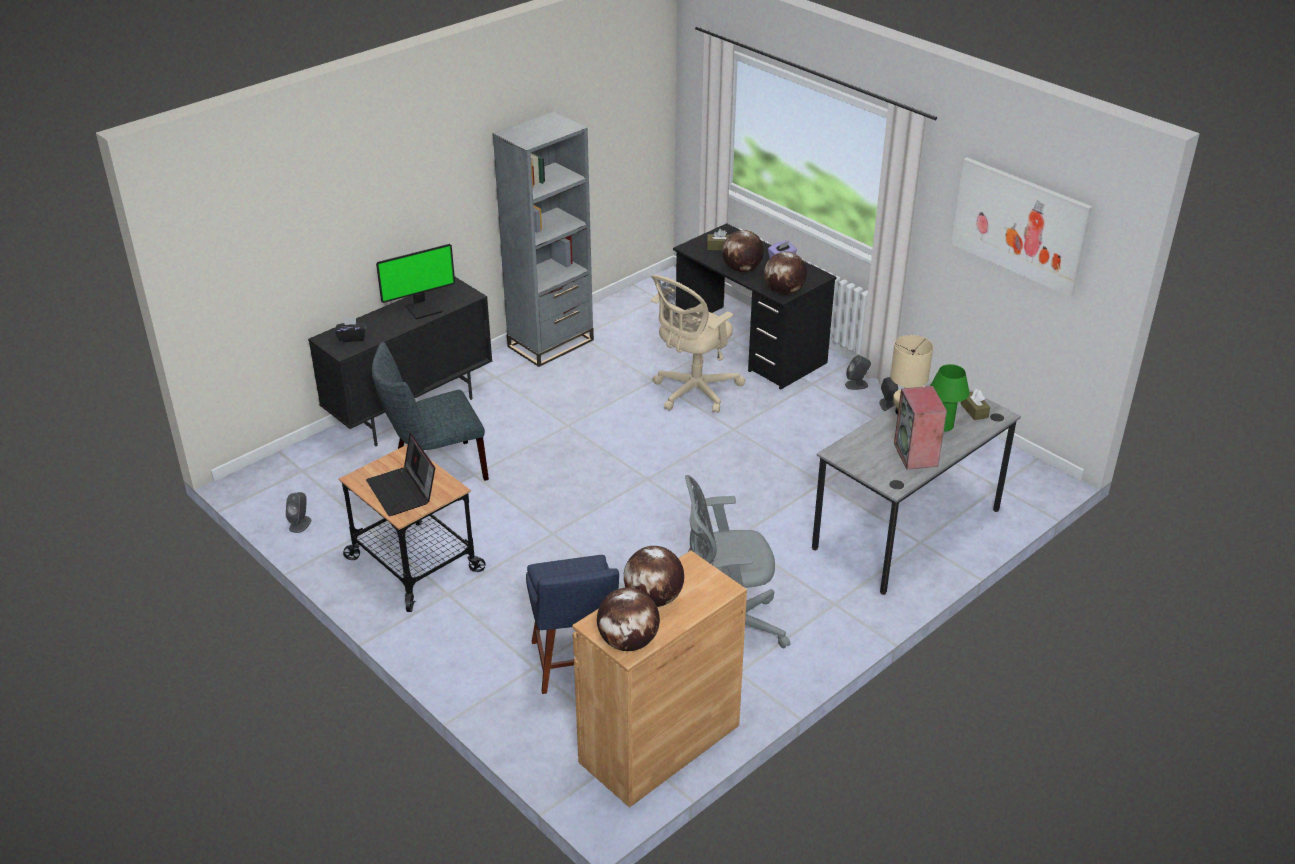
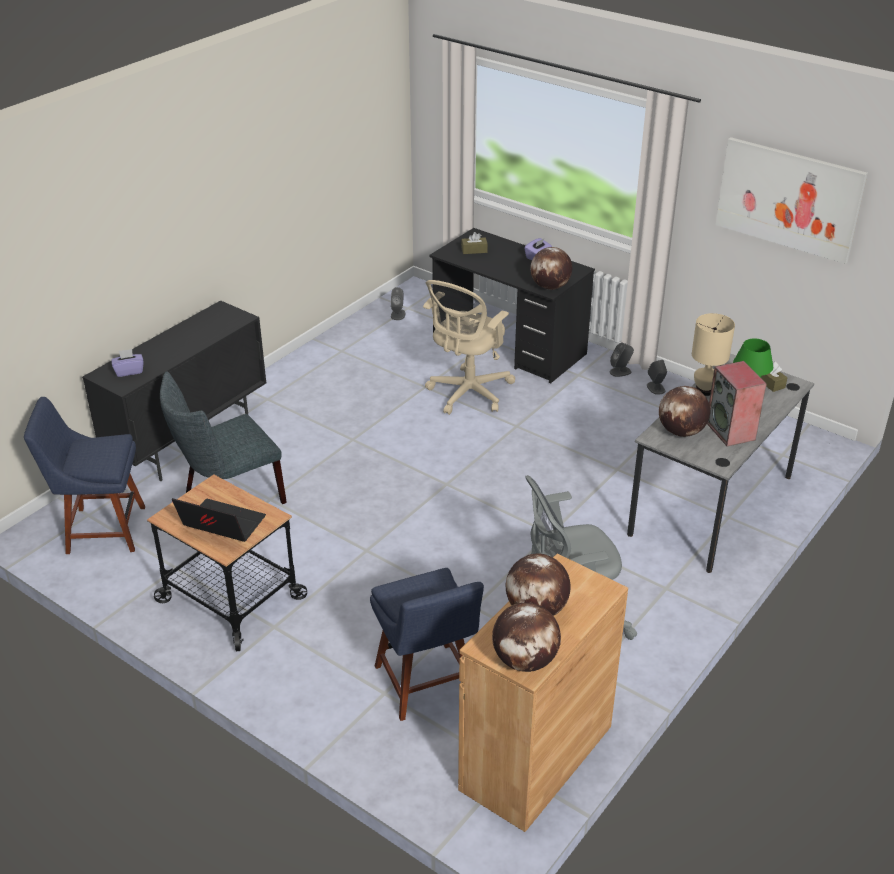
camera: 10 degrees left, 0 degrees up
grey speaker [286,492,311,533] -> grey speaker moved to [391,287,406,320]
black tissue box [335,317,366,342] -> purple tissue box [111,349,144,377]
laptop [366,433,435,516] -> laptop turned 150 degrees clockwise [172,498,266,542]
monitor [376,244,455,319] -> none
grey bookcase [493,112,594,367] -> none
globe [722,230,764,272] -> globe moved to [659,386,710,437]
none -> blue chair [24,397,145,554]

